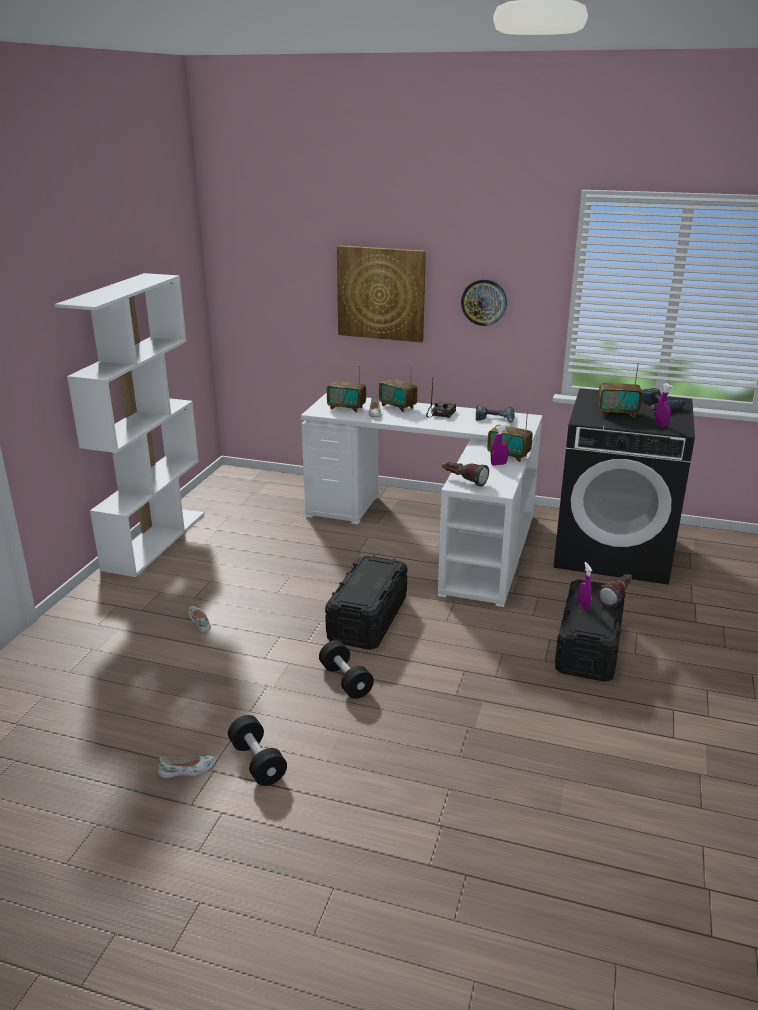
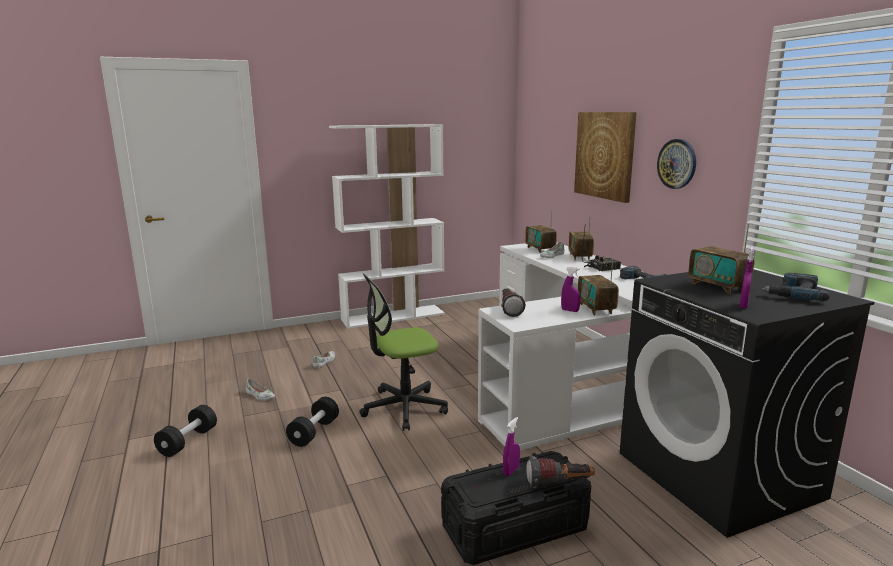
camera: 50 degrees right, 10 degrees down
white shoe [158,755,216,778] -> white shoe moved to [246,378,275,400]
black storage box [325,555,407,650] -> office chair [359,273,448,431]

